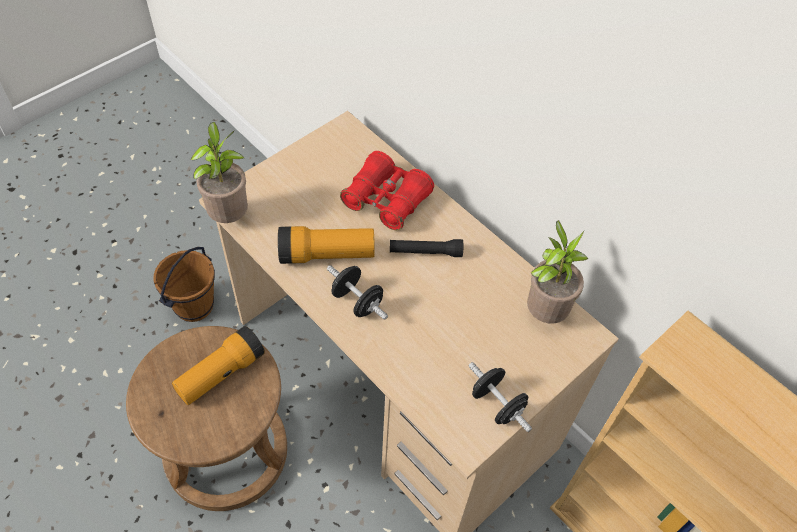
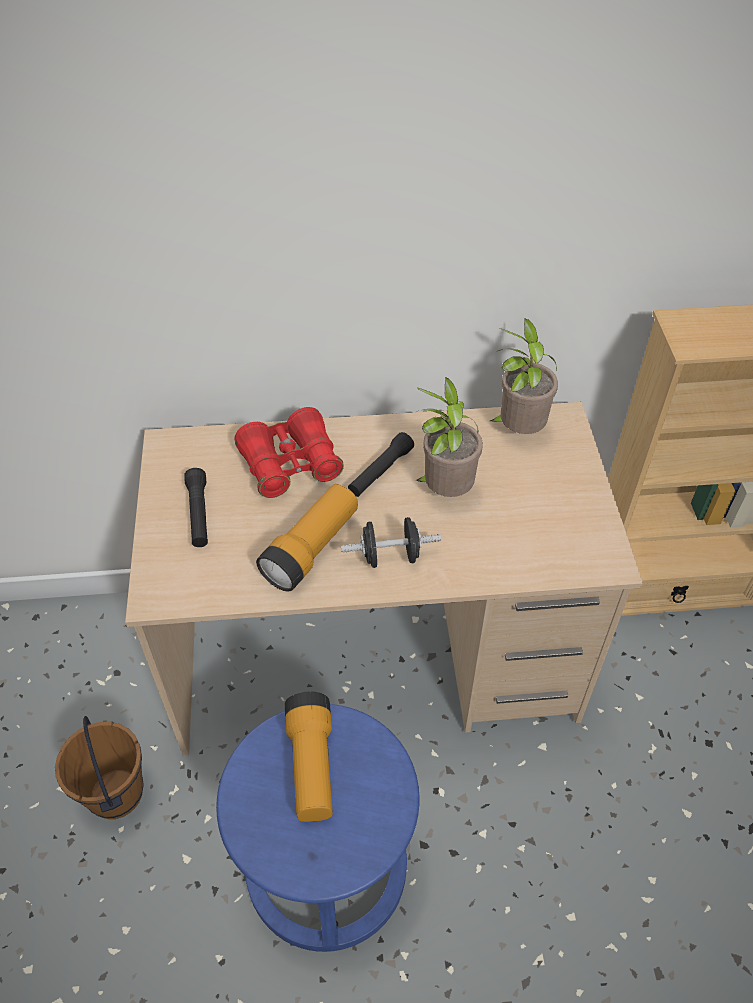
camera: 50 degrees left, 5 degrees down
brown stool [126,326,287,511] -> blue stool [216,704,419,952]
potted plant [190,122,248,223] -> potted plant moved to [416,377,483,497]
black dumbbell [468,362,532,432] -> none
none -> black flashlight [184,468,208,547]

